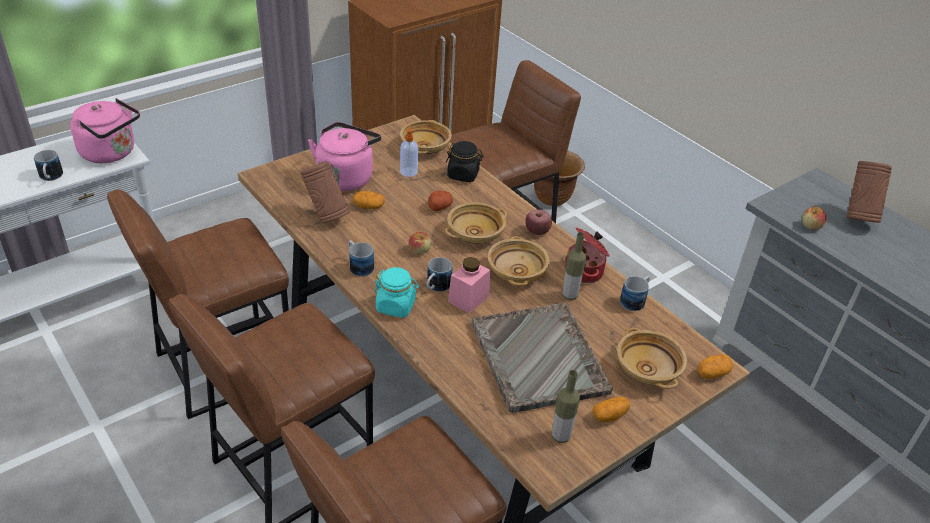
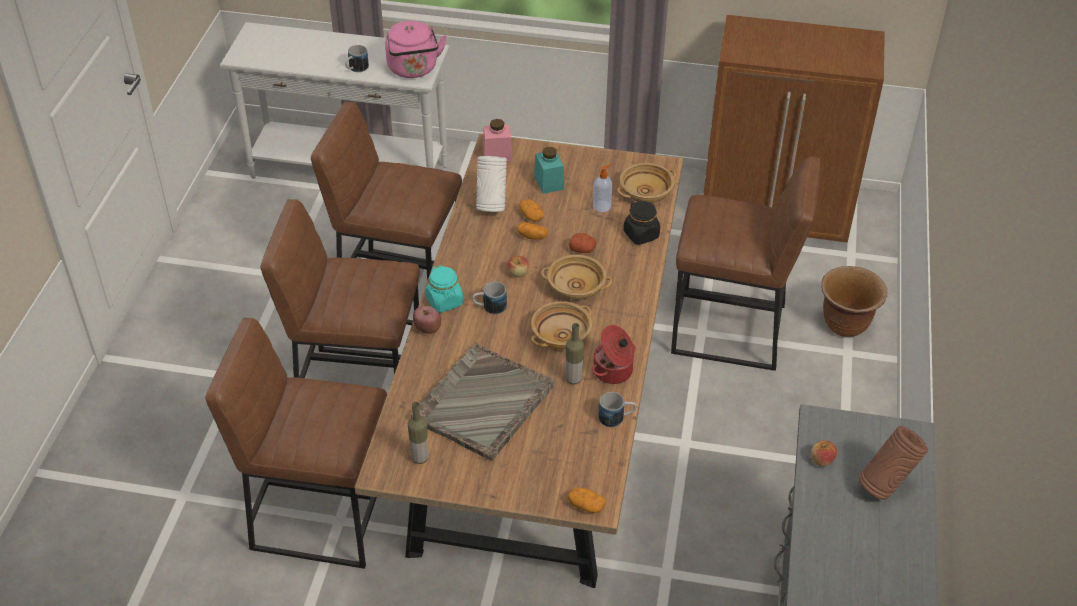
camera: 50 degrees right, 5 degrees up
brown vase [300,161,350,223] -> white vase [476,156,507,212]
pink kettle [308,122,381,191] -> turquoise jar [534,147,564,194]
mug [348,240,374,277] -> none
pink jar [448,257,490,314] -> pink jar moved to [483,119,513,161]
apple [525,210,552,235] -> apple moved to [413,306,441,334]
potato [592,396,630,422] -> potato moved to [517,222,548,240]
beige bowl [617,328,687,389] -> none

